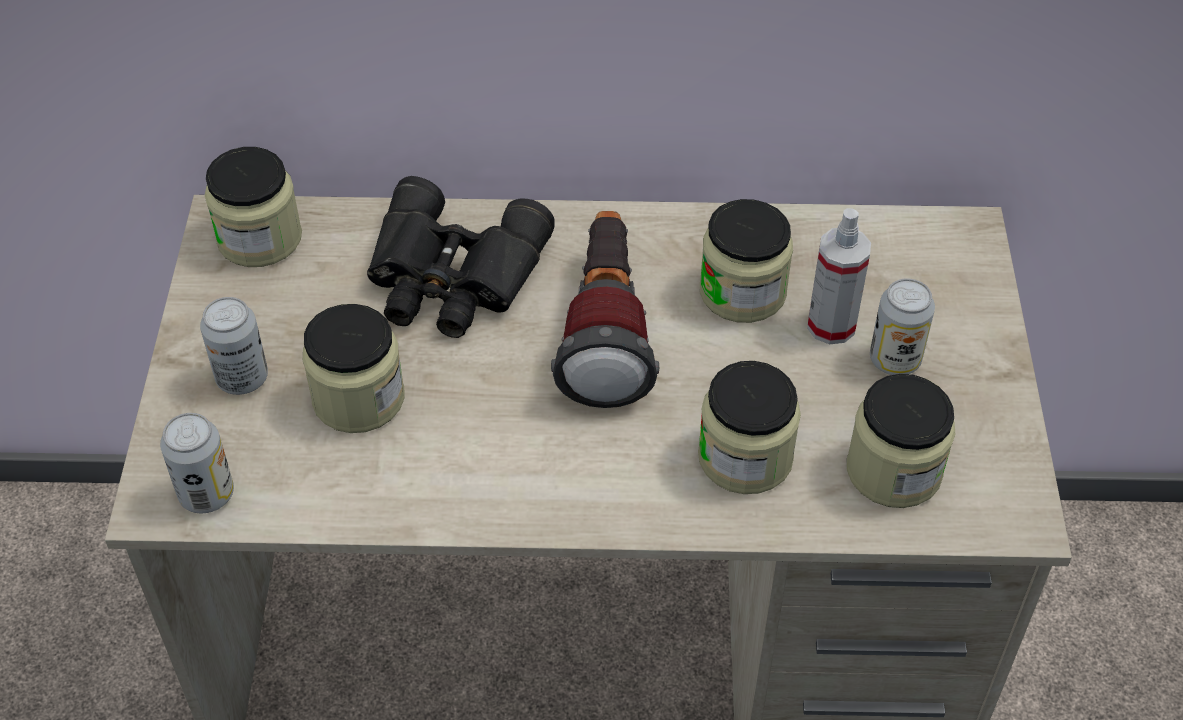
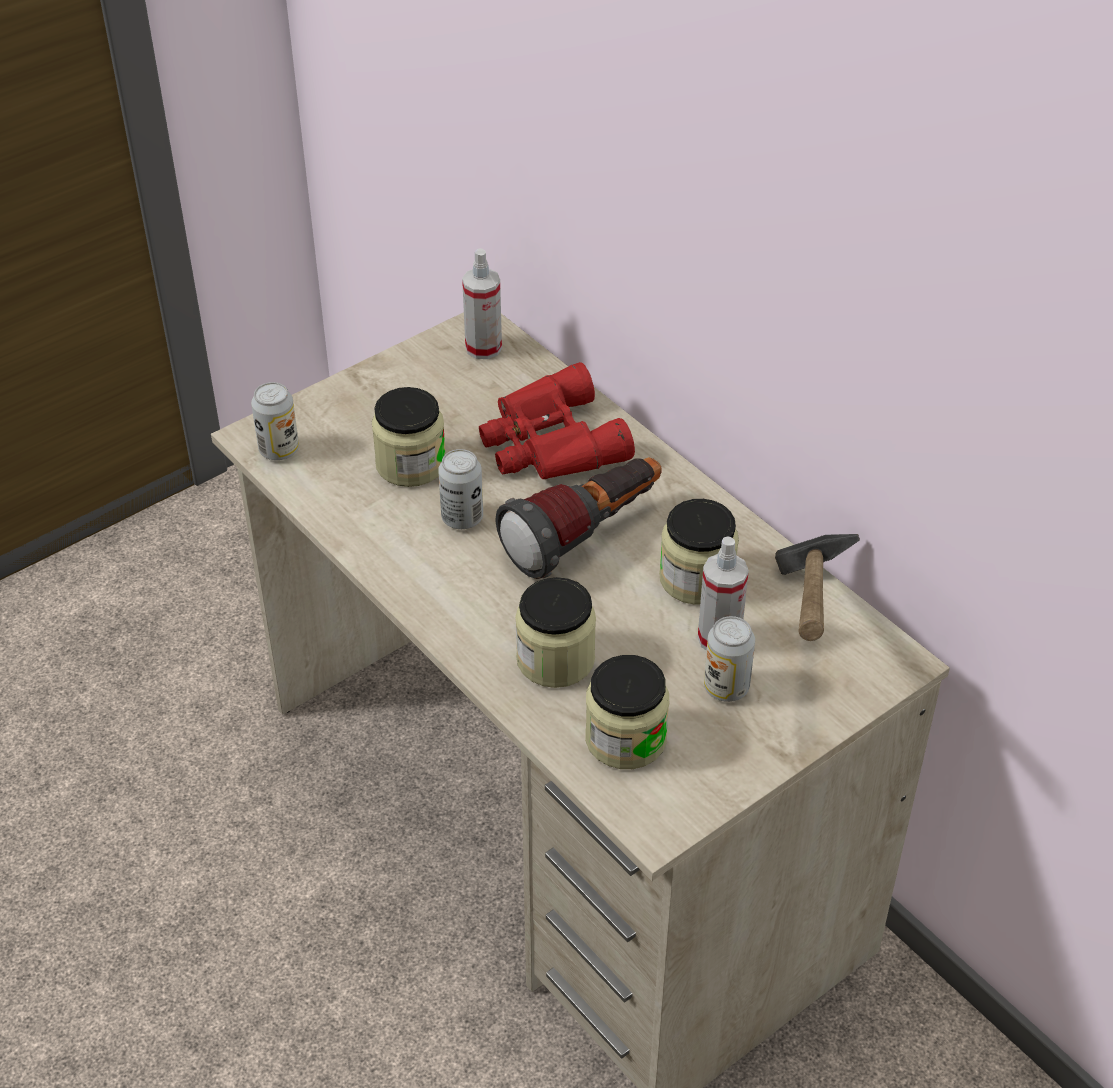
camera: 50 degrees right, 5 degrees down
can [200,297,268,395] -> can moved to [438,449,483,529]
jar [205,147,302,267] -> spray bottle [462,248,502,359]
black binoculars [367,176,555,338] -> red binoculars [479,362,635,479]
none -> hammer [775,534,860,641]

